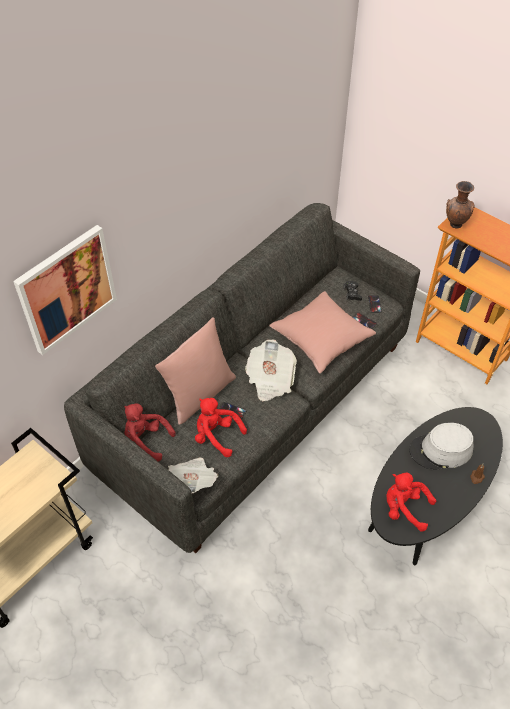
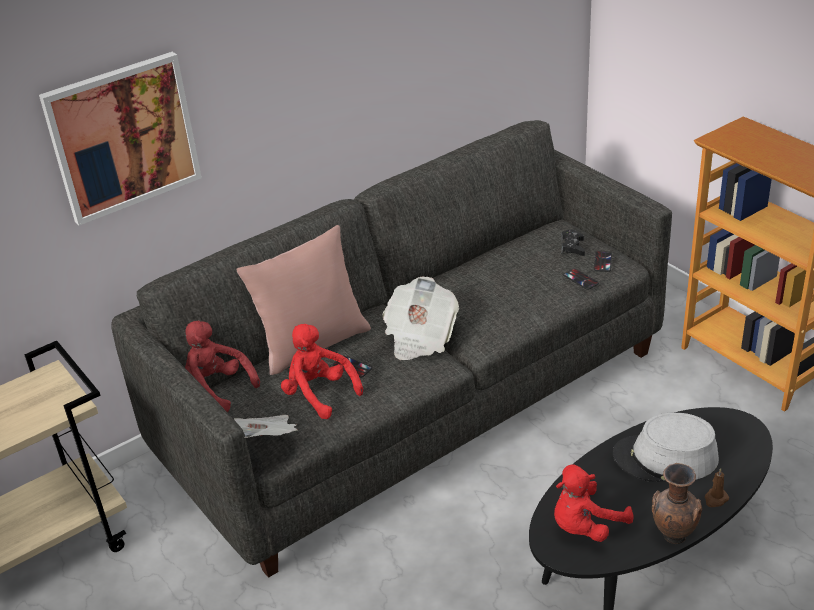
camera: 15 degrees right, 15 degrees down
pink pillow [269,291,376,373] -> none
red plush toy [387,472,437,532] -> red plush toy turned 75 degrees counterclockwise [554,464,633,542]
brown vase [446,181,475,229] -> brown vase moved to [652,463,702,544]

